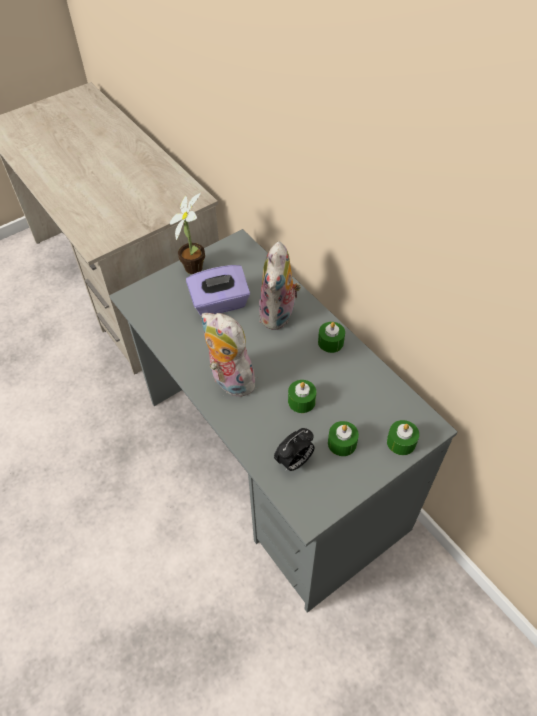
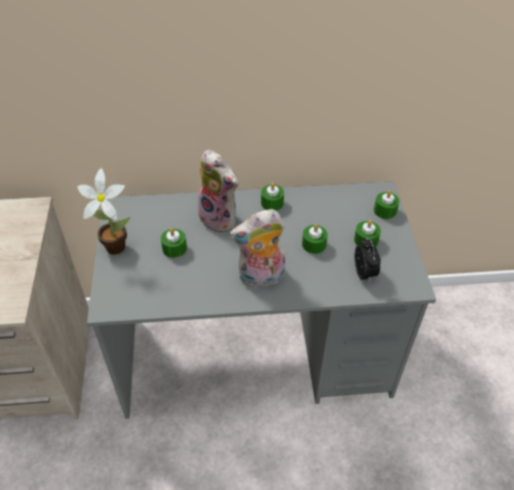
camera: 60 degrees left, 5 degrees down
purple tissue box [186,265,250,317] -> green candle [161,228,187,258]

